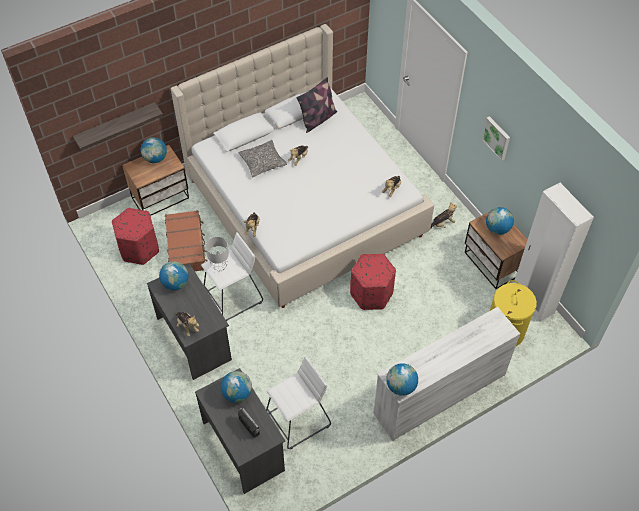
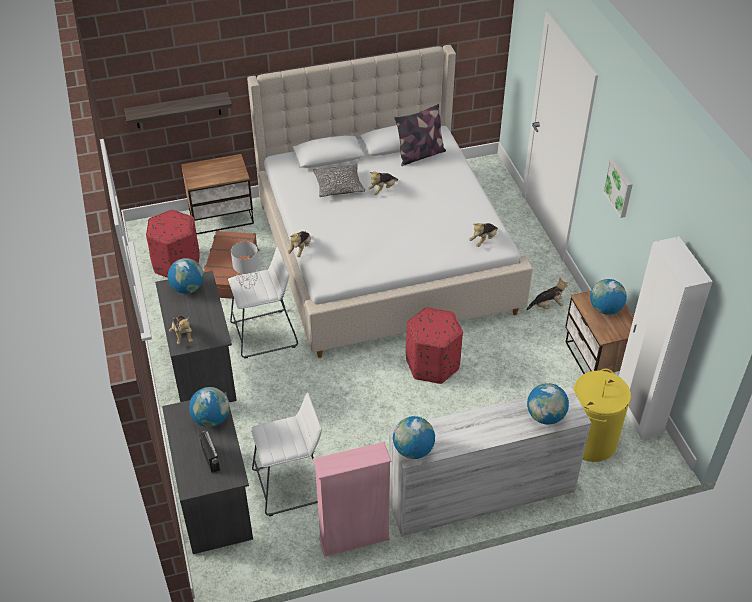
camera: 15 degrees right, 10 degrees down
globe [141,137,167,163] -> globe moved to [527,383,569,424]
none -> pink bookcase [313,442,391,557]

